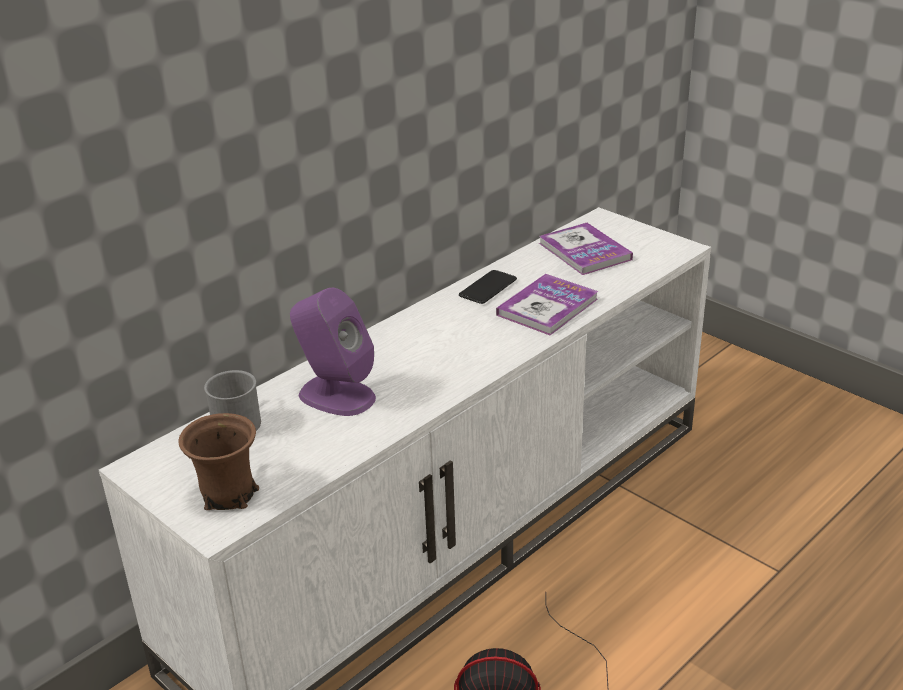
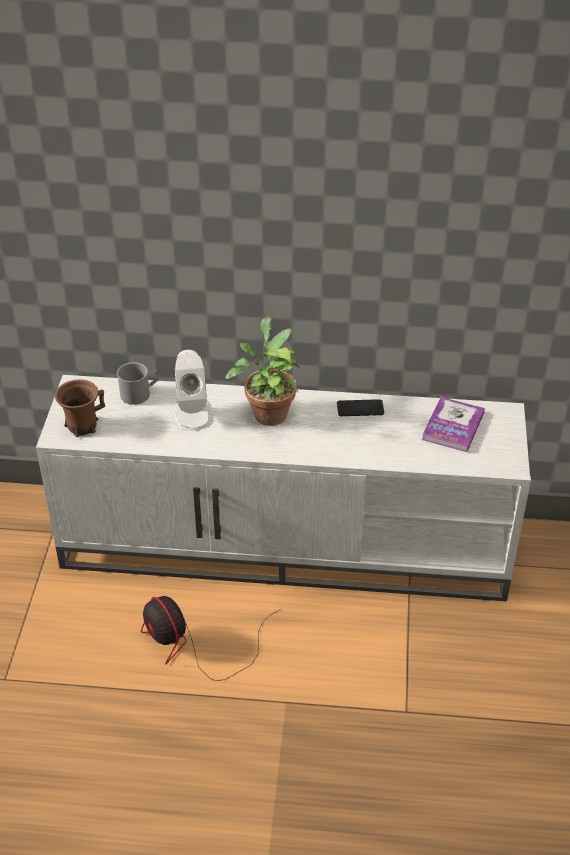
camera: 50 degrees right, 10 degrees up
purple speaker [290,288,376,416] -> white speaker [175,350,211,431]
book [496,274,598,335] -> none
none -> potted plant [226,317,300,426]

